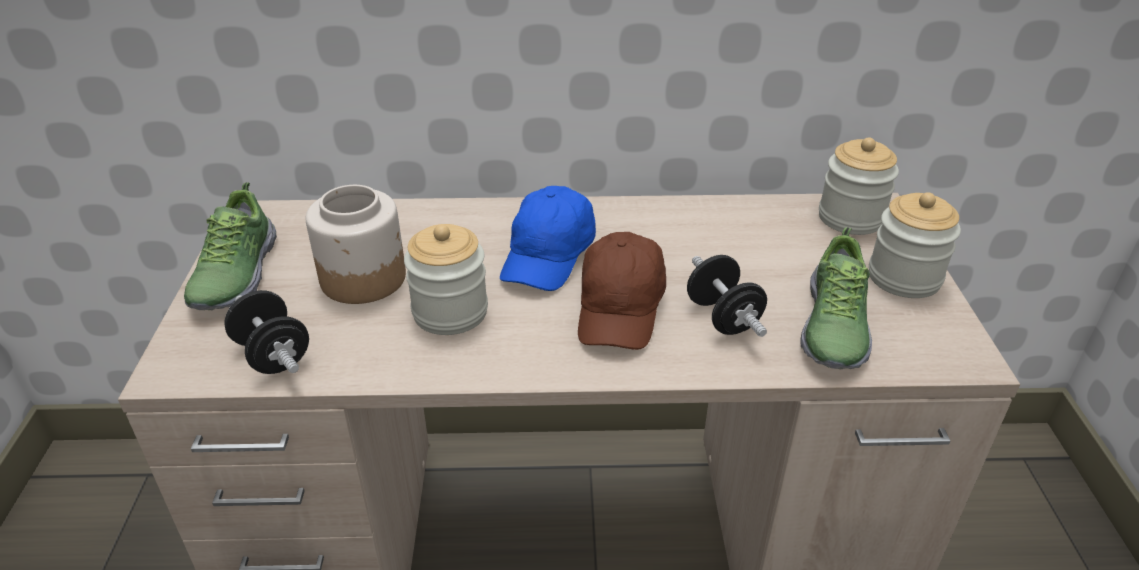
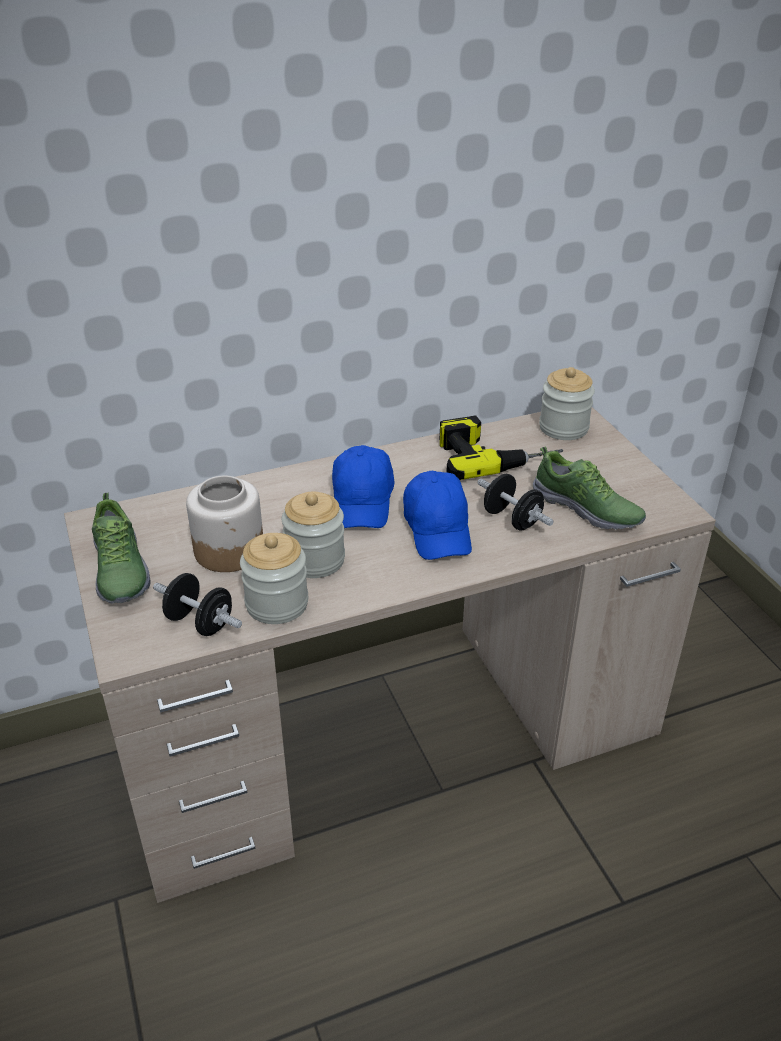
camera: 20 degrees left, 0 degrees up
brown cap [578,232,666,350] -> blue cap [403,471,472,560]
shoe [800,227,872,369] -> shoe turned 45 degrees counterclockwise [533,446,646,530]
jar [869,192,961,298] -> jar moved to [240,533,308,624]
none -> power drill [439,415,563,480]

